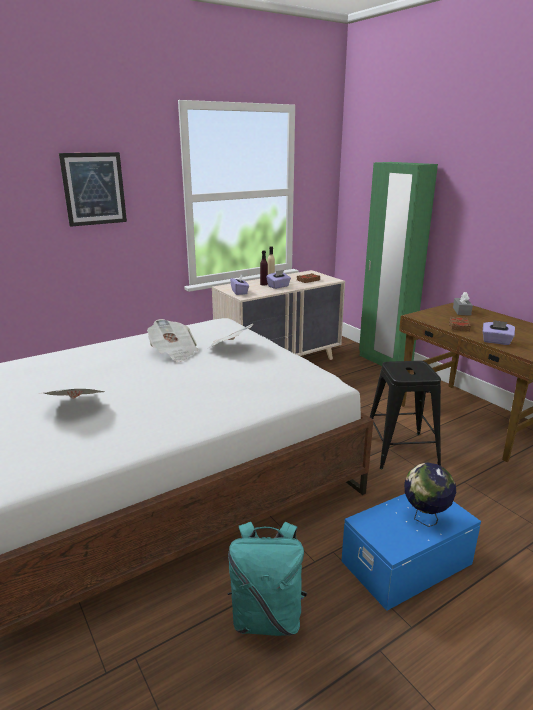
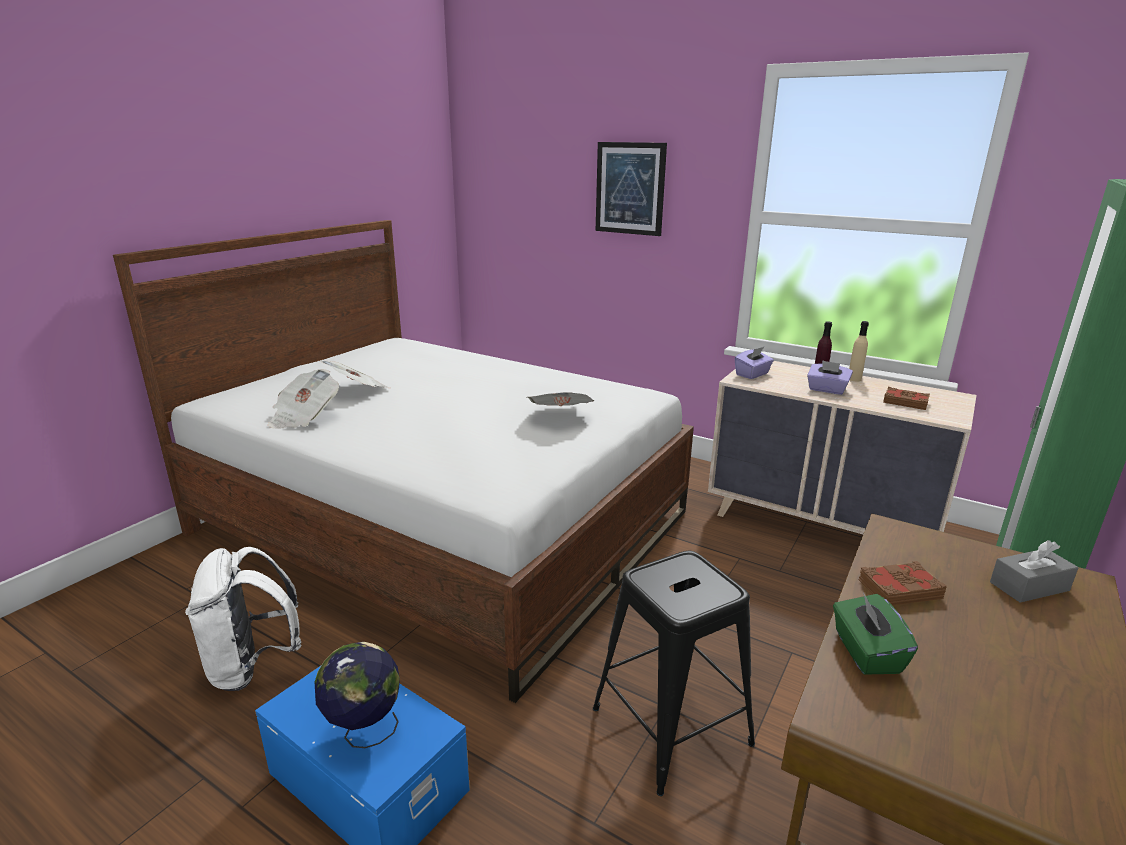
camera: 65 degrees right, 0 degrees up
newspaper [147,319,199,362] -> newspaper moved to [268,369,339,429]
turquoise backpack [228,522,308,636] -> white backpack [185,547,301,691]
purple tissue box [483,320,515,345] -> green tissue box [833,592,918,675]

